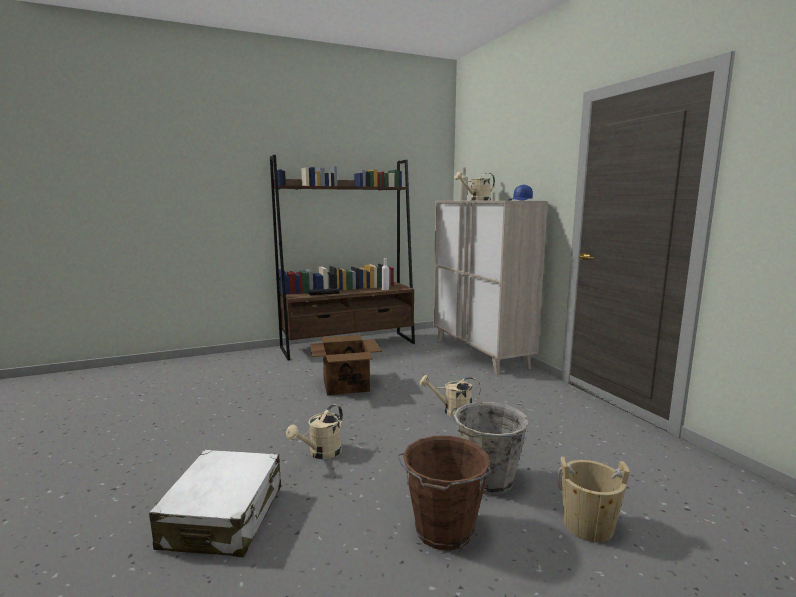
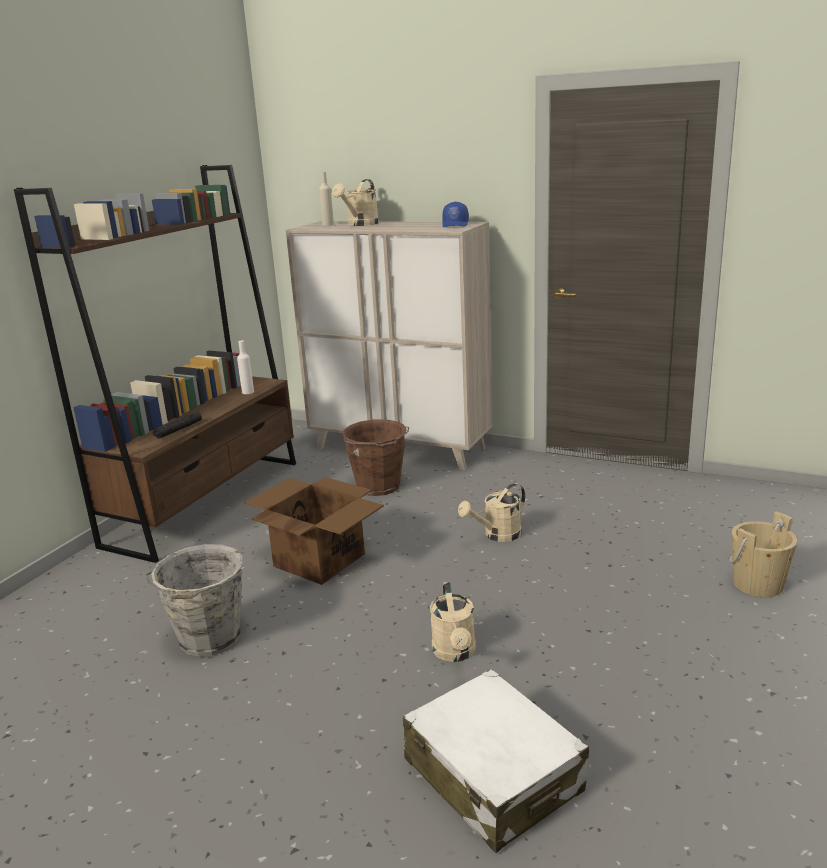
camera: 40 degrees left, 10 degrees up
brown bucket [397,436,491,551] -> brown bucket moved to [342,419,409,496]
grey bucket [451,402,529,495] -> grey bucket moved to [145,544,243,657]

